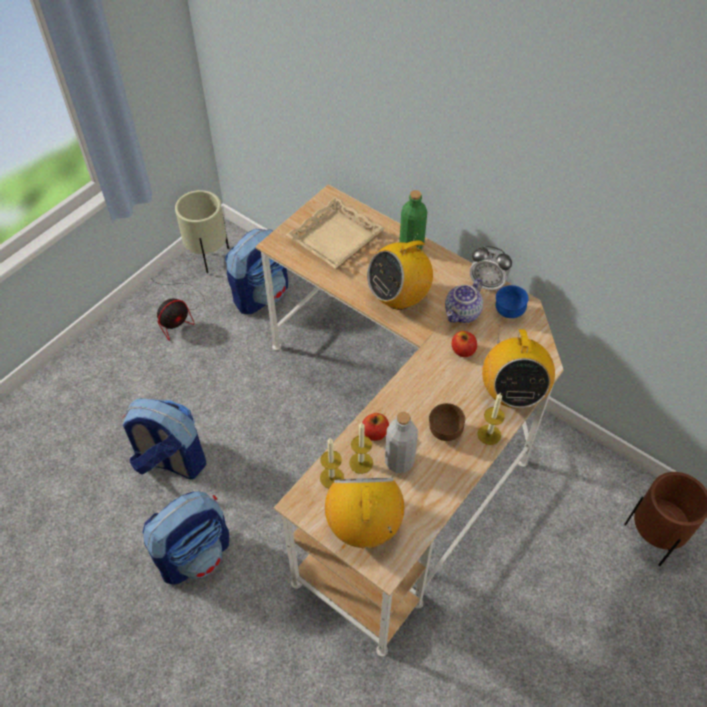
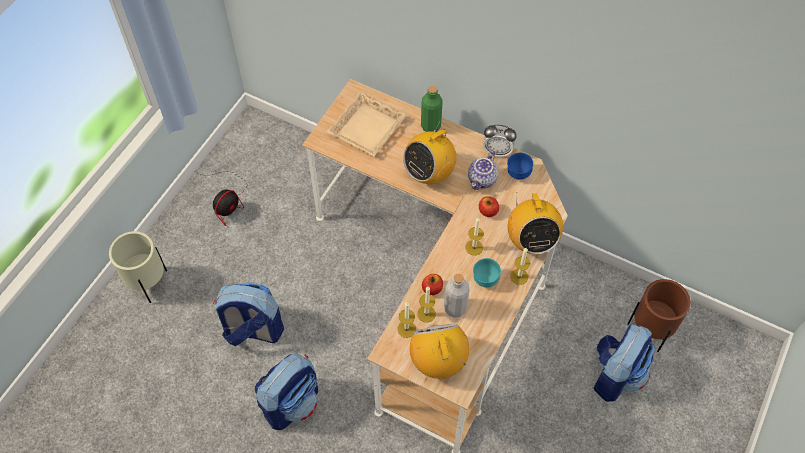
camera: 10 degrees left, 5 degrees up
beige planter [175,190,229,273] -> beige planter moved to [109,231,167,303]
backpack [225,229,288,314] -> backpack moved to [594,324,655,402]
brown bowl [429,403,465,441] -> turquoise bowl [473,258,501,287]
none -> candle [465,218,484,255]

